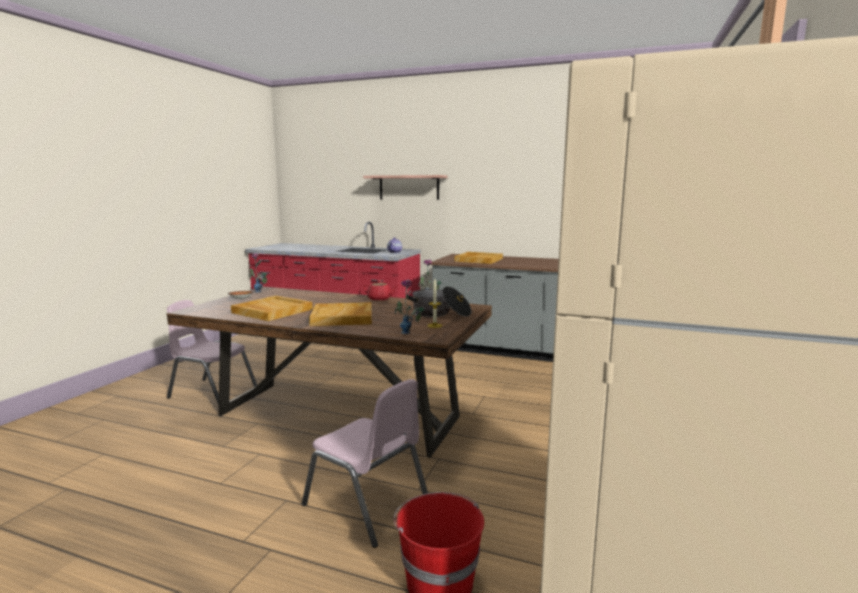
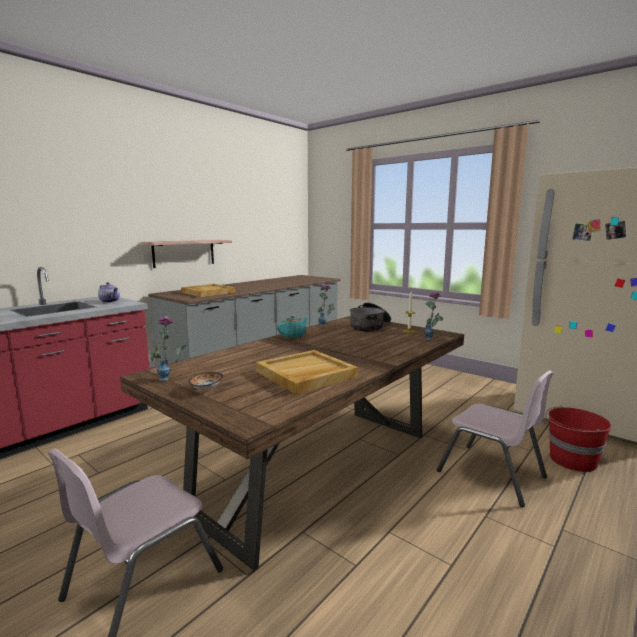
camera: 70 degrees left, 0 degrees up
pink chair [302,379,428,548] -> pink chair turned 75 degrees clockwise [437,370,554,507]
beige tray [309,302,372,326] -> none
shelf [363,175,448,200] -> shelf moved to [142,240,232,268]
red teapot [363,280,397,301] -> turquoise teapot [277,315,309,338]

